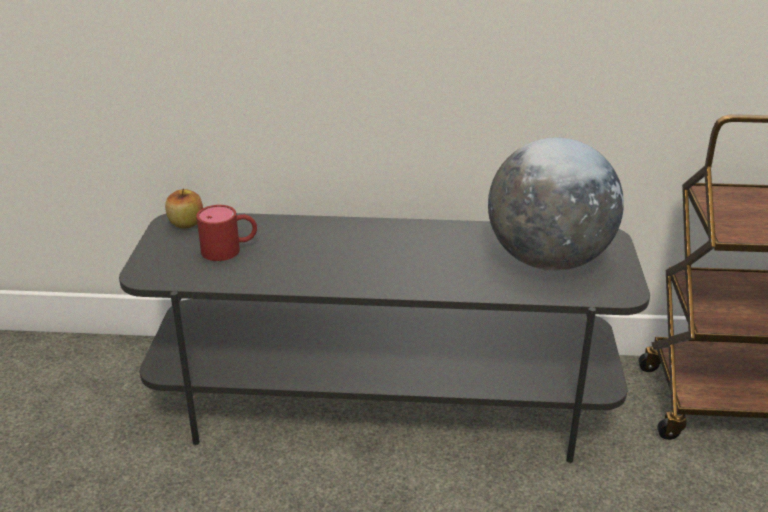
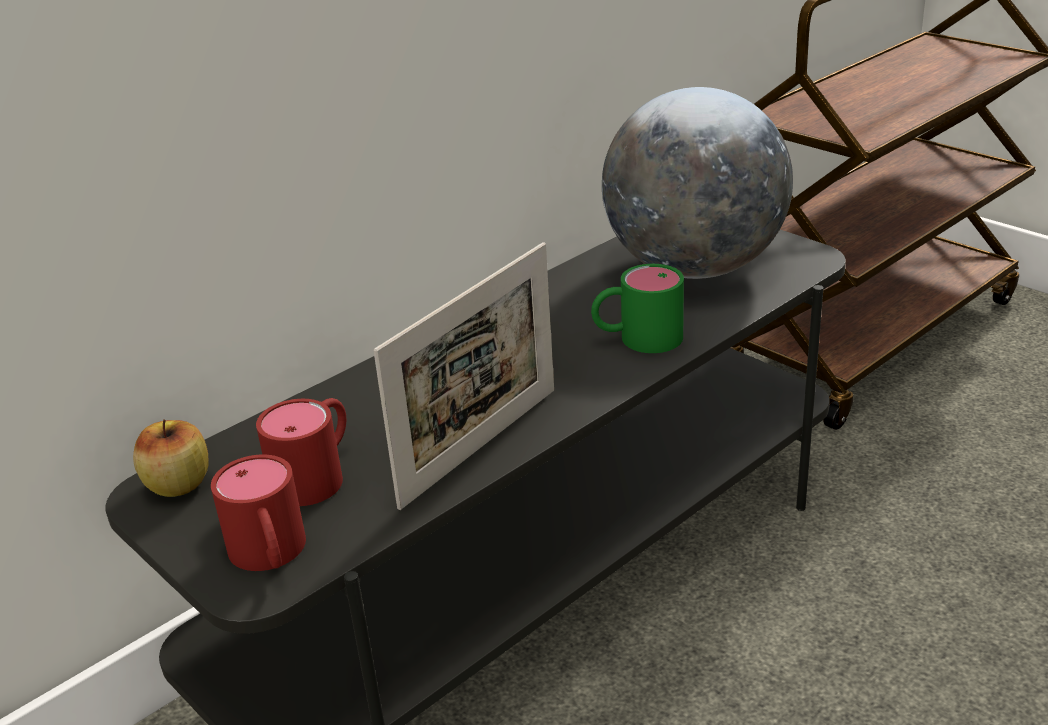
camera: 45 degrees left, 0 degrees up
none -> red mug [211,454,306,571]
none -> picture frame [373,242,554,510]
none -> green mug [591,264,684,353]

